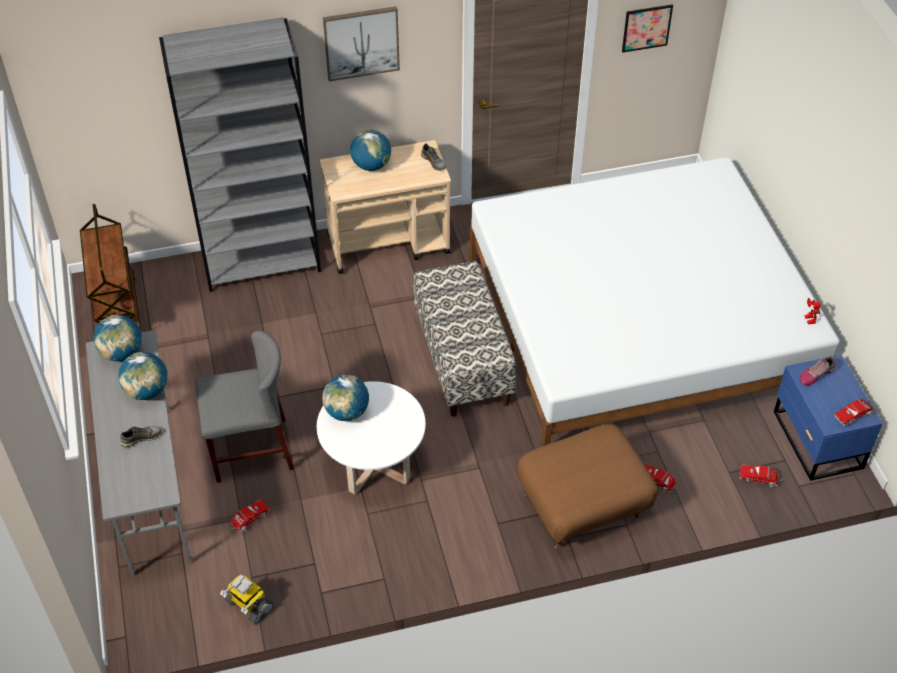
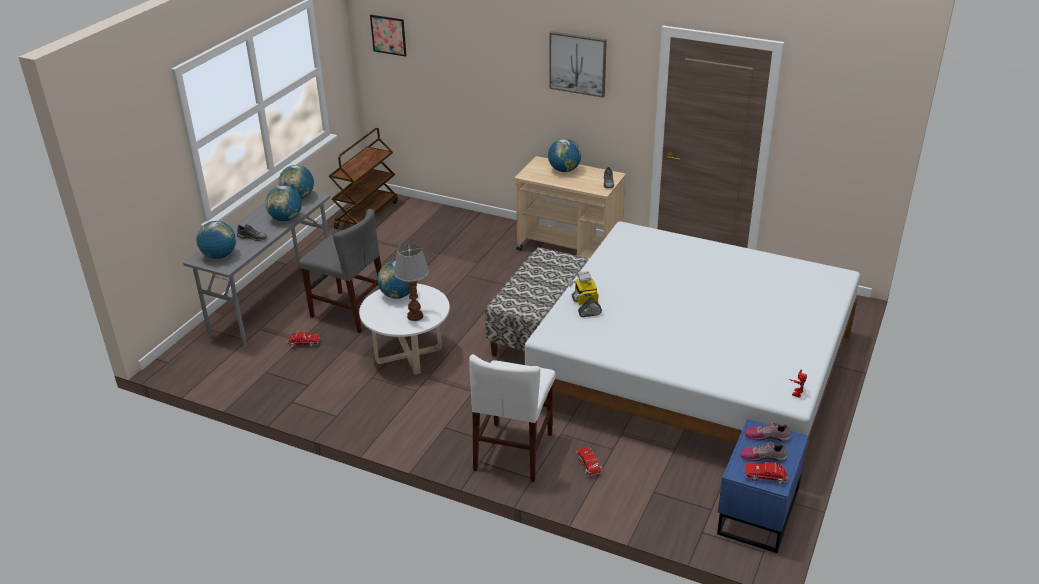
camera: 40 degrees right, 15 degrees down
grey bookcase [159,17,321,292] -> none
toy robot [220,574,274,624] -> toy robot moved to [568,271,602,317]
brown ottoman [517,424,658,549] -> white chair [469,354,556,482]
picture [622,5,673,52] -> picture moved to [370,15,406,57]
toy truck [740,465,783,488] -> none
none -> globe [196,221,236,259]
none -> table lamp [394,243,429,321]
none -> shoe [740,441,787,462]

